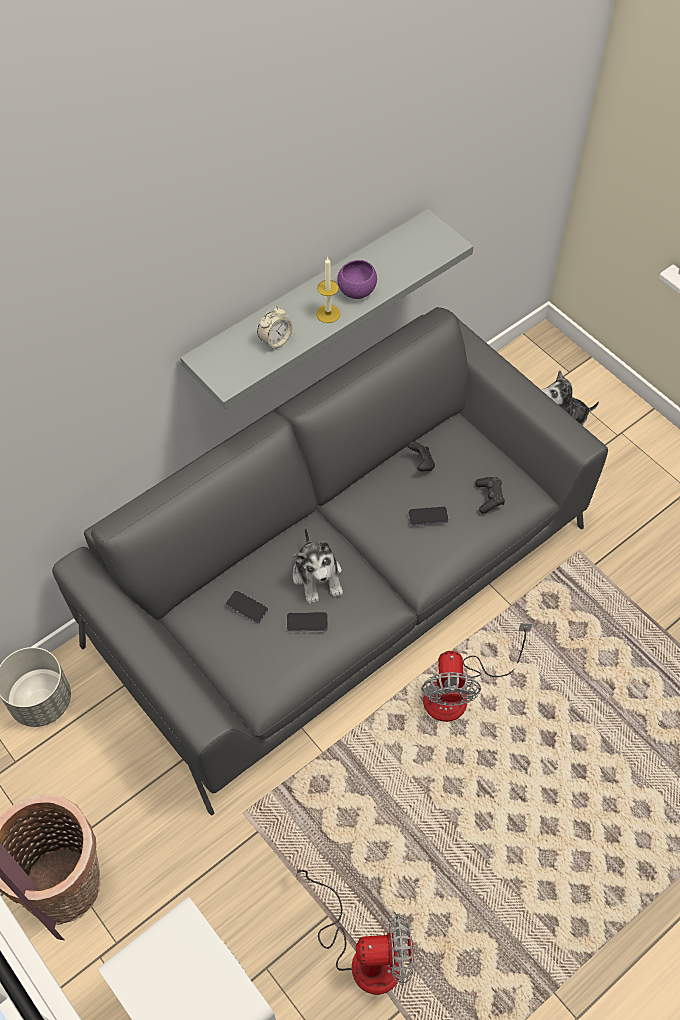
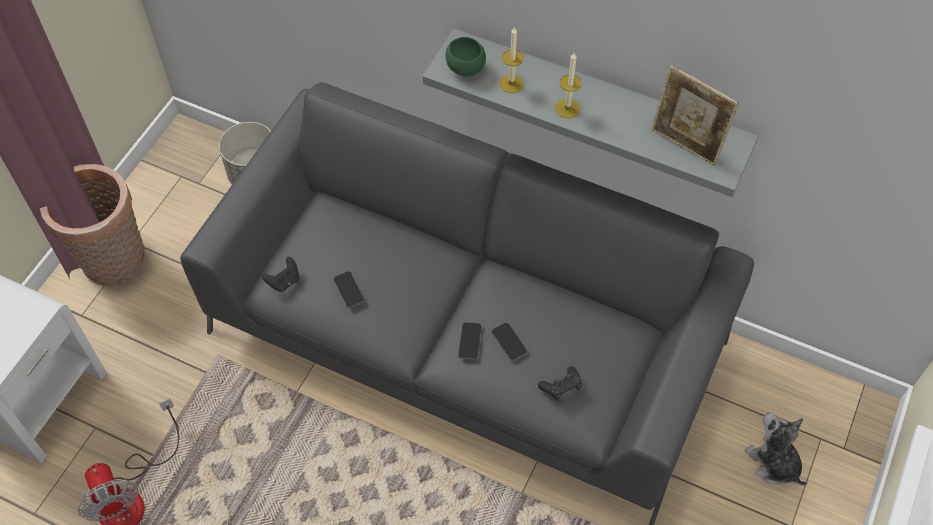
camera: 65 degrees right, 0 degrees up
phone [226,591,268,623] -> phone moved to [458,322,481,359]
alarm clock [257,306,293,351] -> candle [499,26,524,93]
plush toy [293,527,343,604] -> none
purple bowl [337,260,377,299] -> none
black game controller [408,442,435,471] -> black game controller moved to [262,257,299,292]
fan [421,623,532,722] -> none
none -> green bowl [446,37,486,76]
none -> picture frame [651,65,739,166]

